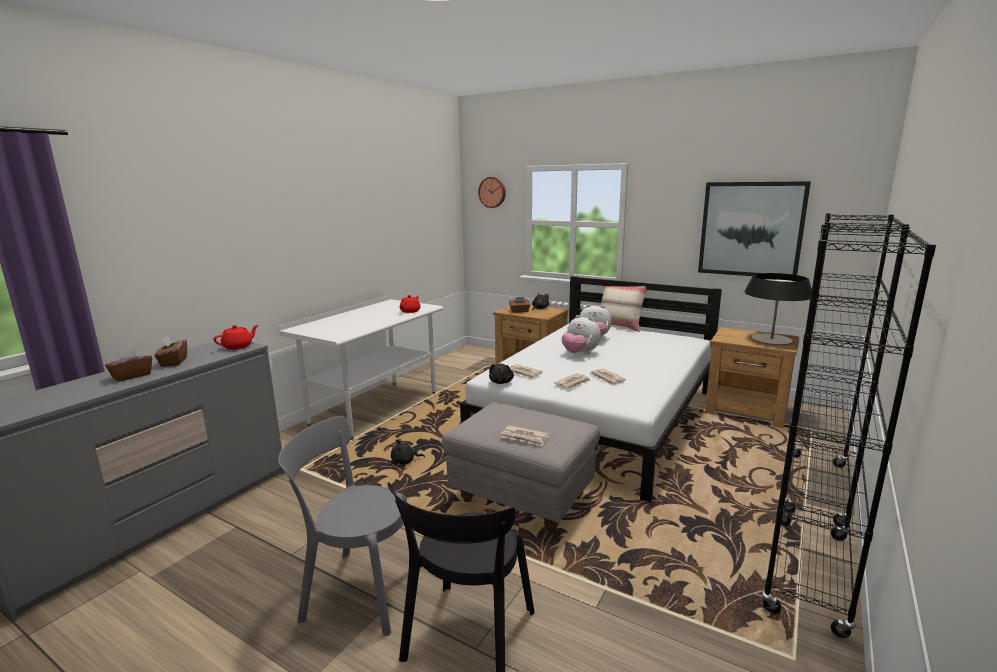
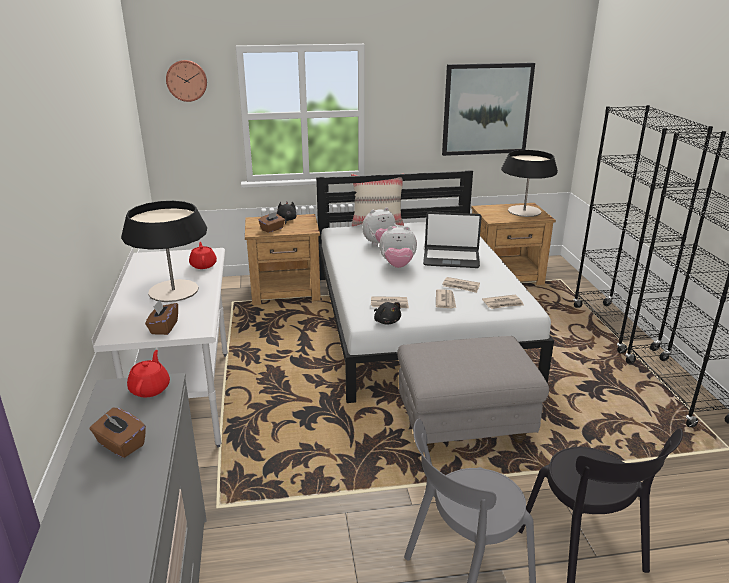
camera: 40 degrees left, 10 degrees up
brown tissue box [105,347,152,382] -> brown tissue box moved to [145,299,178,335]
black plush toy [391,439,425,464] -> none
newspaper [501,425,549,447] -> newspaper moved to [482,295,524,309]
none -> table lamp [121,201,207,302]
none -> laptop [423,212,482,268]

